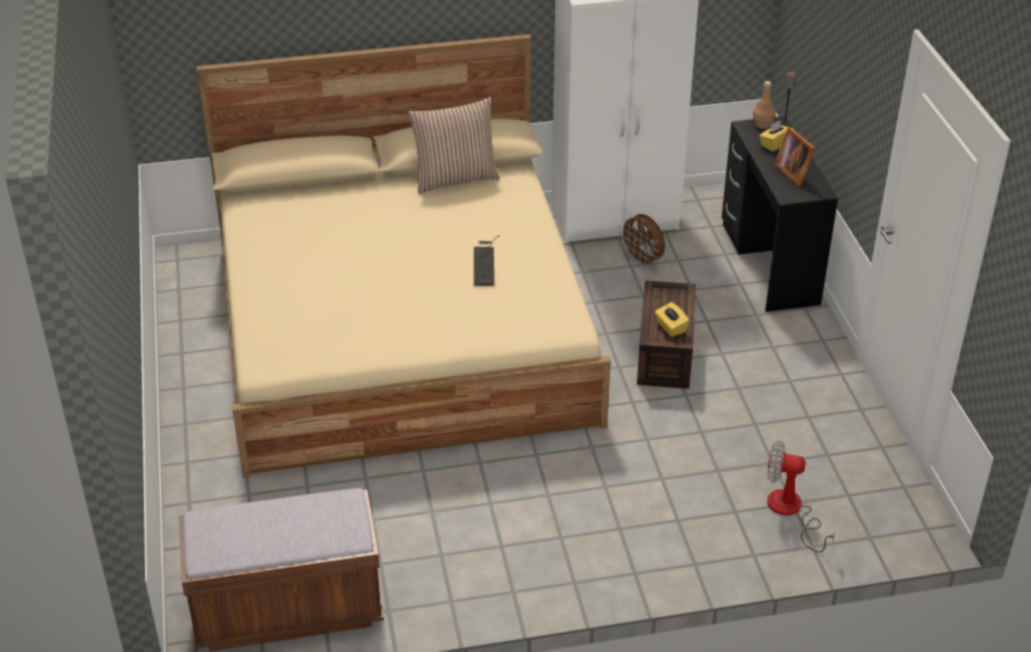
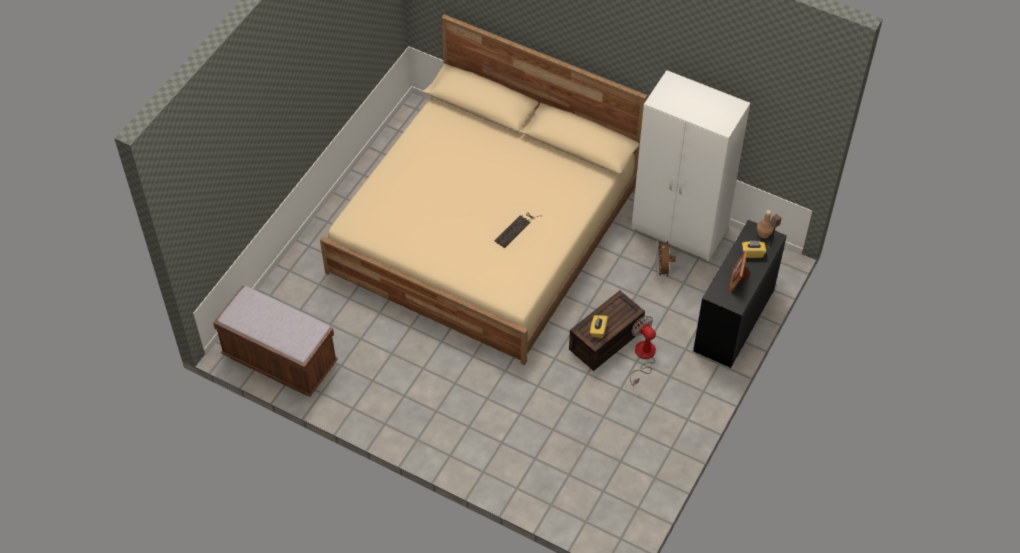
camera: 40 degrees right, 15 degrees up
pillow [408,97,500,194] -> none
fan [767,441,835,552] -> fan moved to [630,316,656,386]

